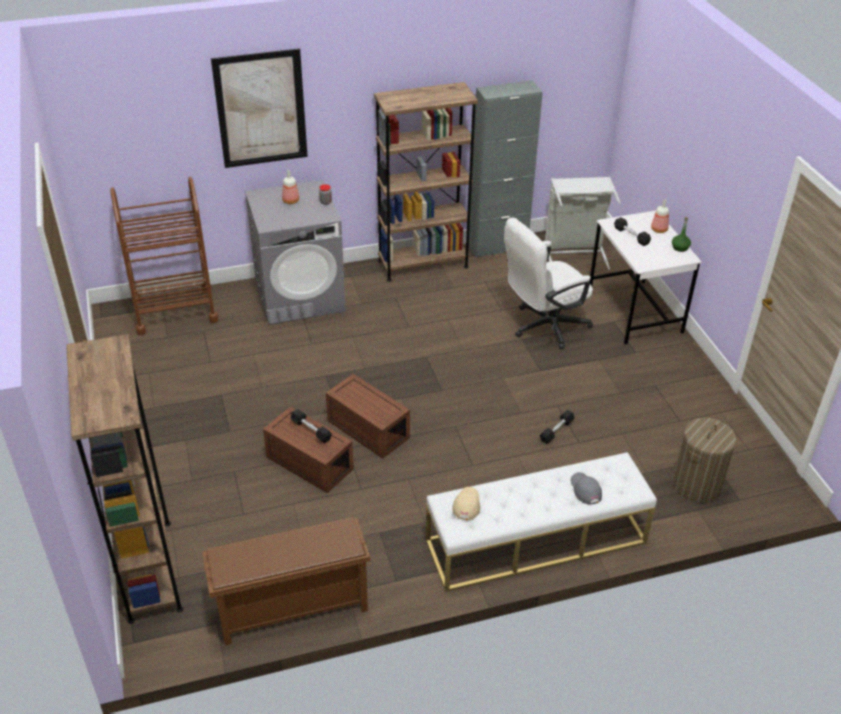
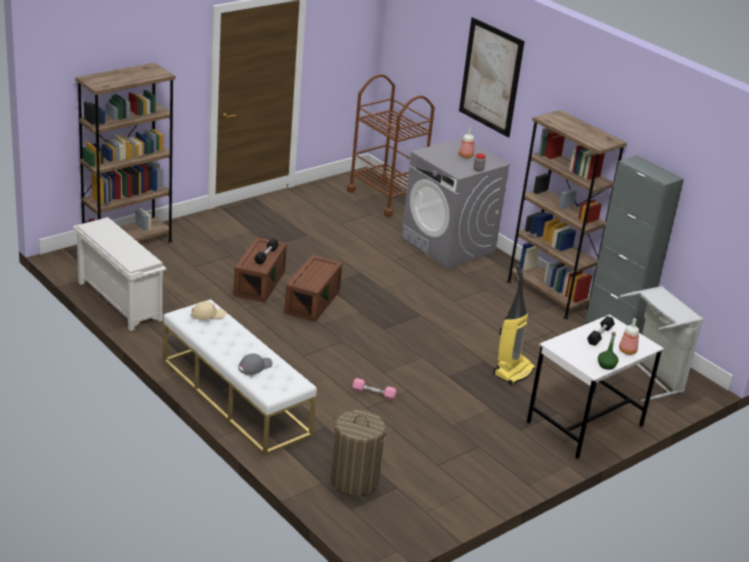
camera: 65 degrees right, 10 degrees down
brown shoe rack [202,517,371,645] -> white shoe rack [73,217,166,331]
white office chair [504,217,593,349] -> vacuum cleaner [493,265,535,385]
black dumbbell [540,410,575,444] -> pink dumbbell [352,378,397,401]

